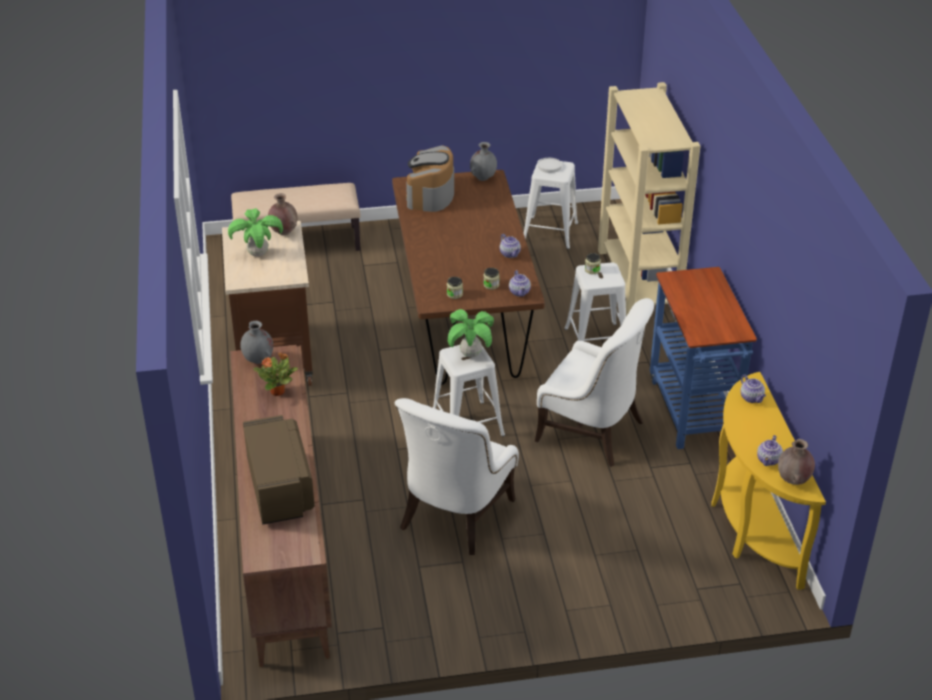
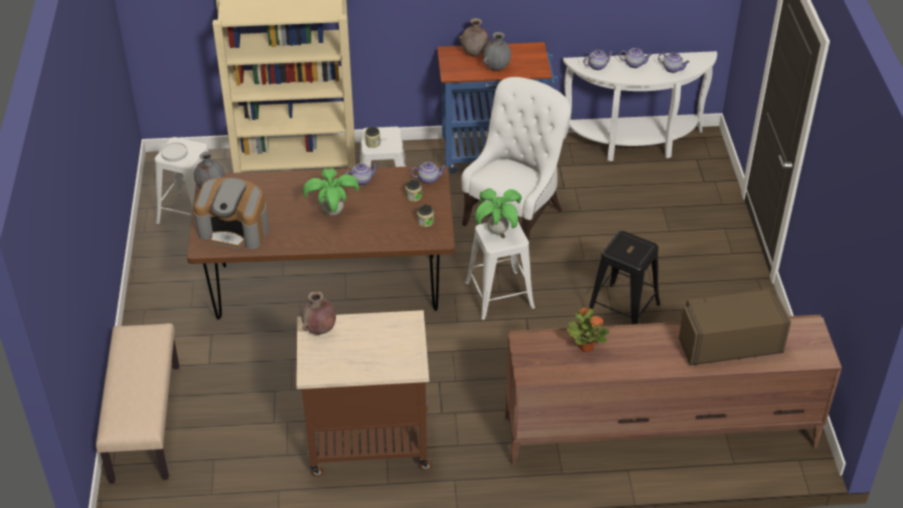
camera: 85 degrees left, 5 degrees up
potted plant [228,208,283,257] -> potted plant moved to [303,168,359,216]
grey vase [240,321,273,364] -> grey vase moved to [483,32,511,71]
white chair [395,398,519,555] -> black stool [589,231,660,324]
yellow console table [712,372,826,590] -> white console table [563,51,717,161]
brown vase [778,439,815,485] -> brown vase moved to [459,18,490,57]
none -> teapot [619,48,652,68]

